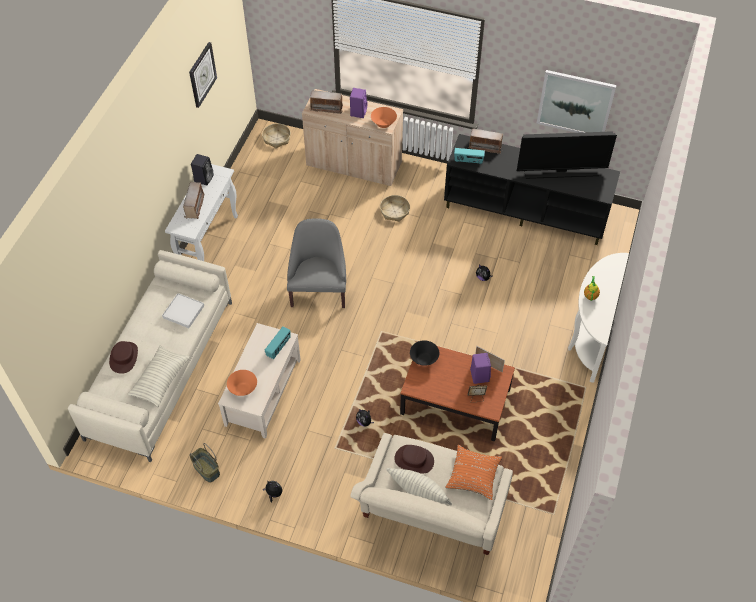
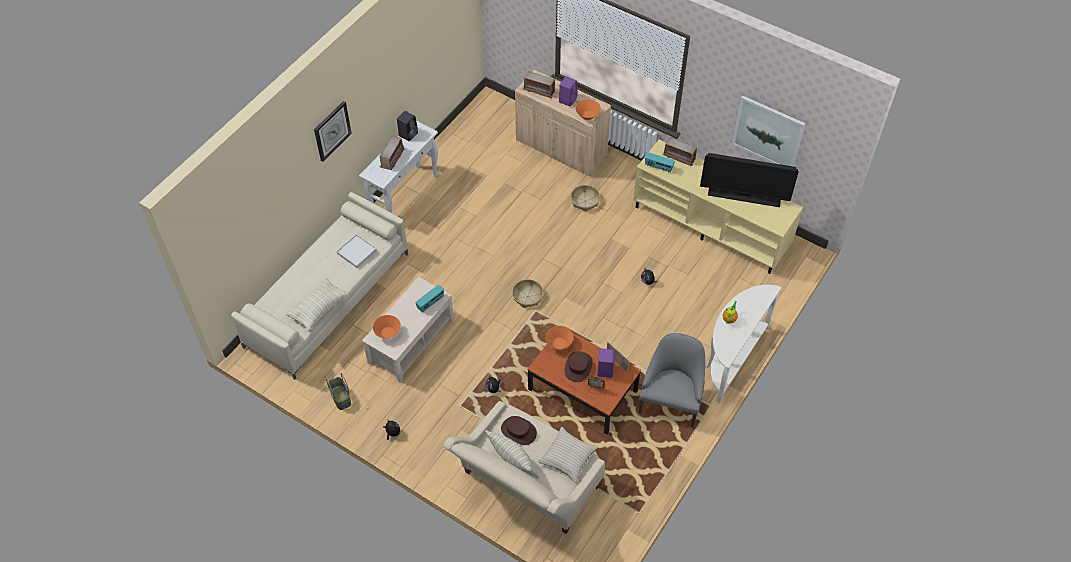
camera: 15 degrees right, 0 degrees up
brown hat [109,341,138,374] -> brown hat moved to [565,352,593,382]
wall clock [189,42,217,108] -> wall clock moved to [314,101,352,162]
basket [262,123,291,148] -> basket moved to [512,279,543,308]
grey armchair [287,218,346,308] -> grey armchair moved to [639,333,705,427]
black bowl [410,340,439,366] -> orange bowl [545,326,573,349]
black tv stand [444,134,620,245] -> beige tv stand [633,139,803,274]
orange pillow [445,445,502,500] -> beige pillow [537,427,598,483]

